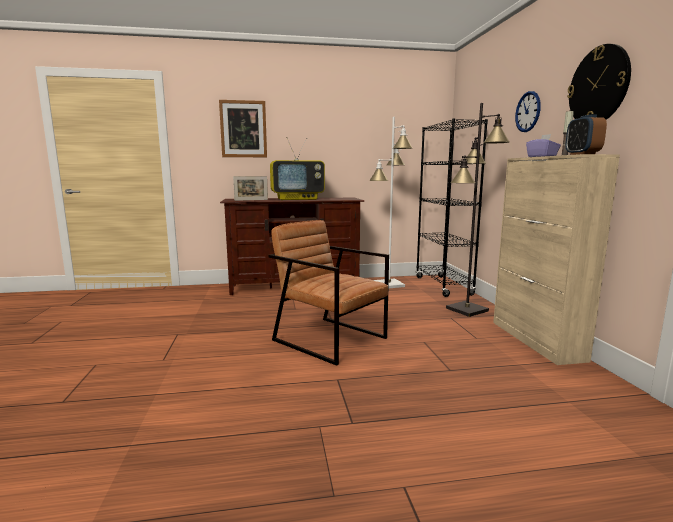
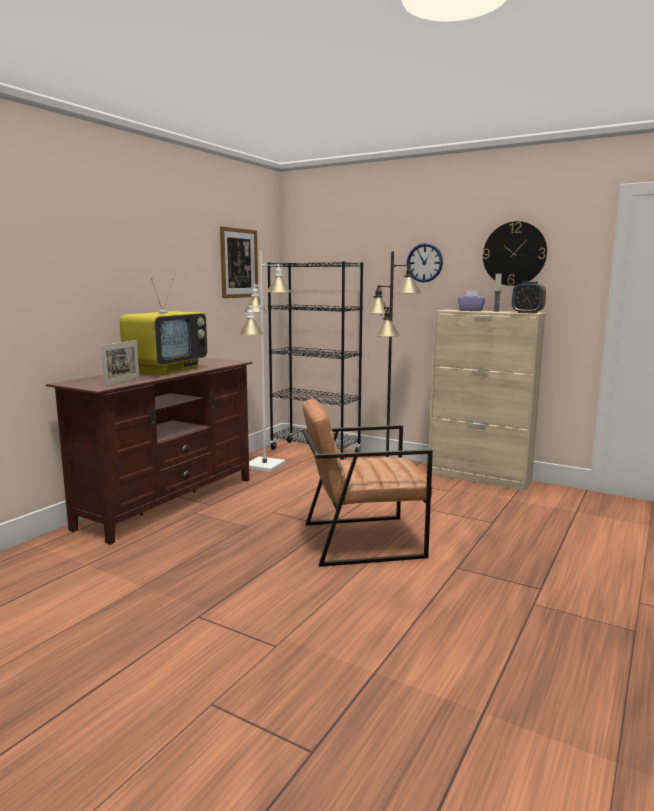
camera: 50 degrees left, 0 degrees up
picture [219,100,267,157] -> picture moved to [220,226,258,298]

